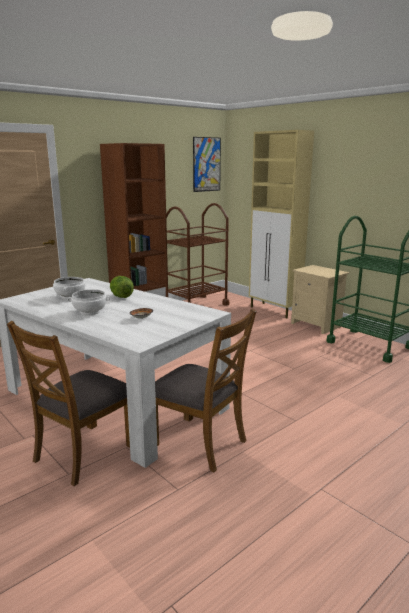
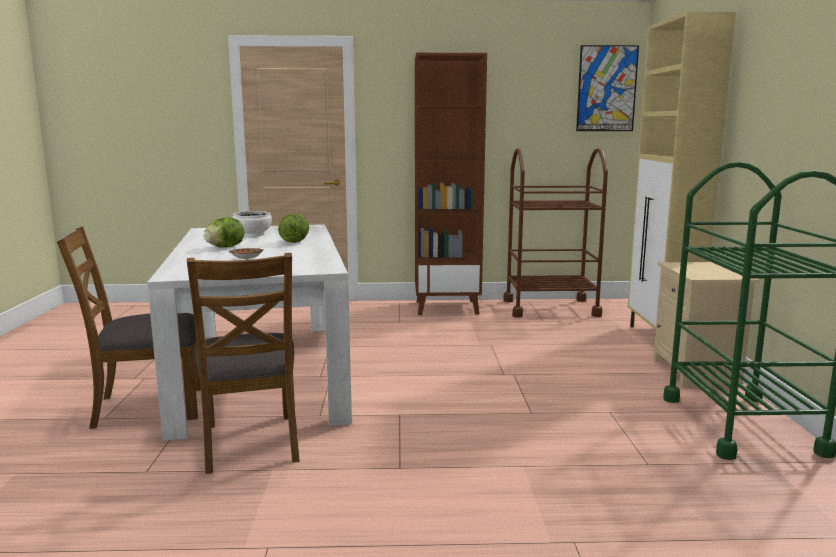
camera: 40 degrees right, 5 degrees down
white bowl [67,289,110,315] -> lettuce [204,217,245,248]

